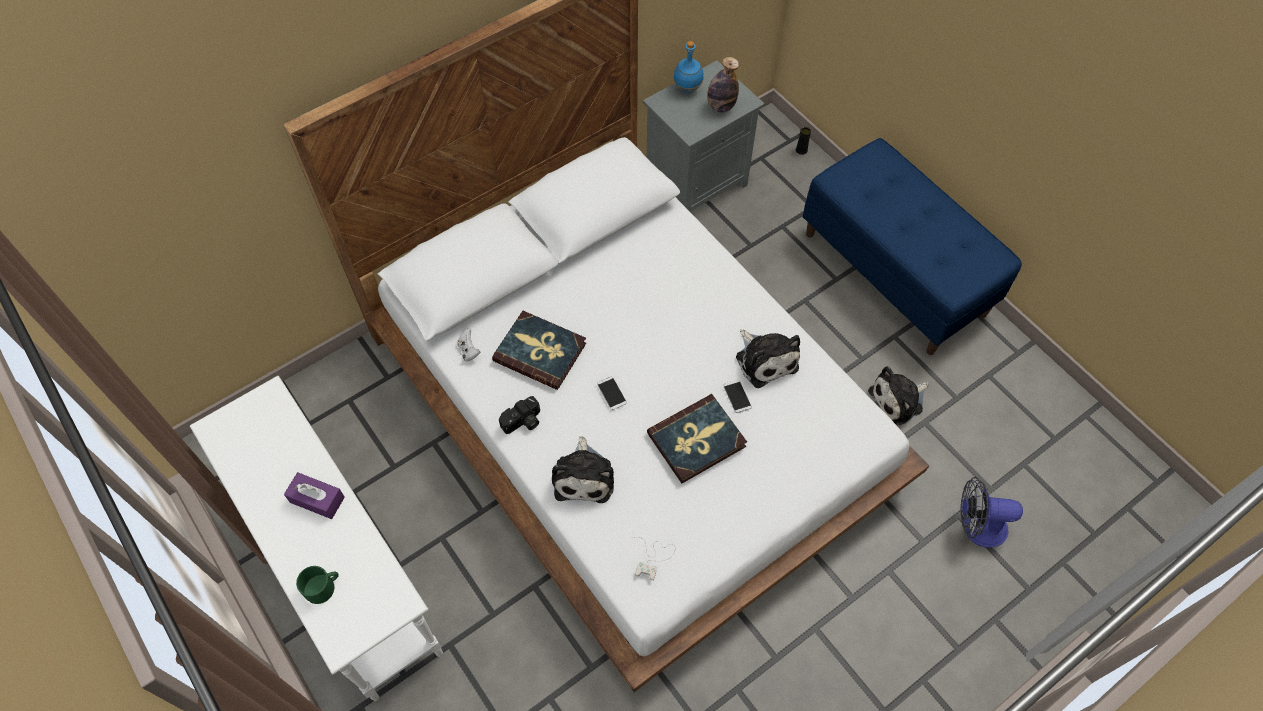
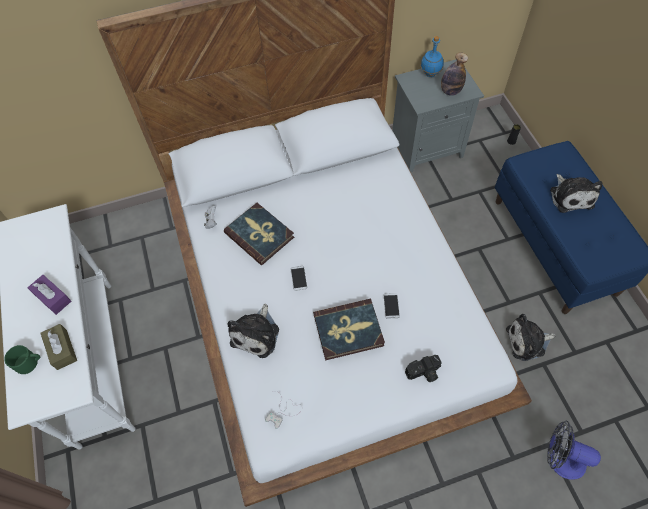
camera: 20 degrees right, 0 degrees up
camera [499,396,540,434] -> camera moved to [405,355,442,382]
plush toy [736,330,800,388] -> plush toy moved to [550,174,602,213]
none -> brown tissue box [40,324,77,370]

